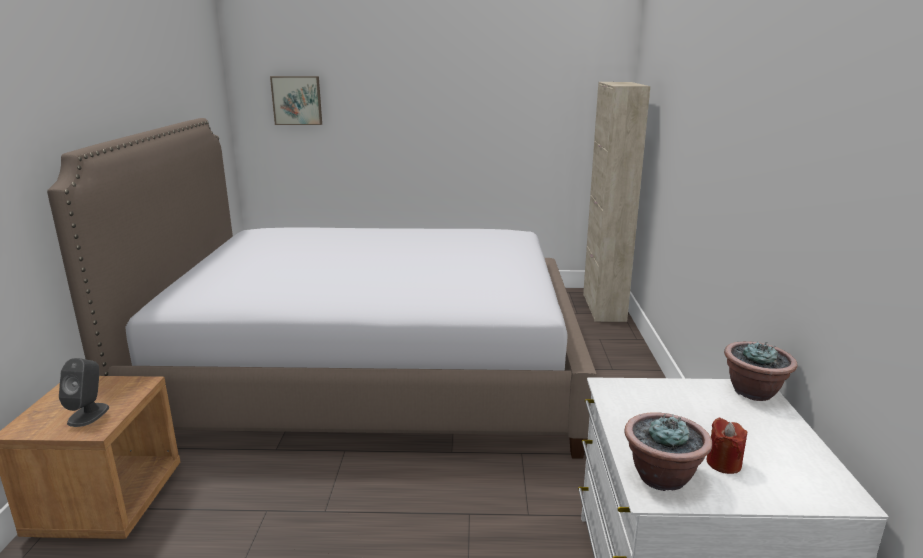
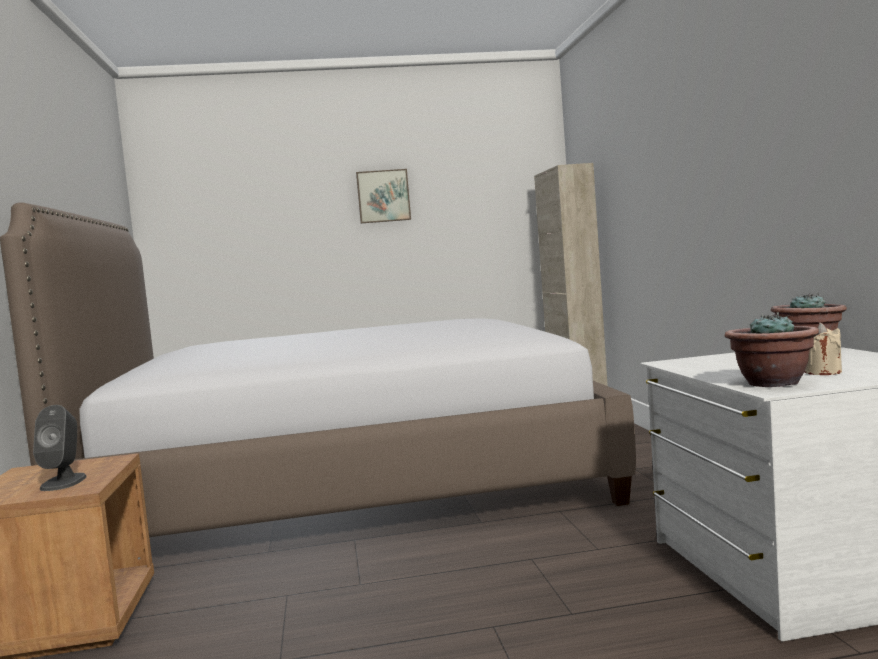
camera: 10 degrees left, 15 degrees down
picture [270,76,322,125] -> picture moved to [356,169,411,223]
red candle [707,418,748,474] -> beige candle [804,322,842,375]

